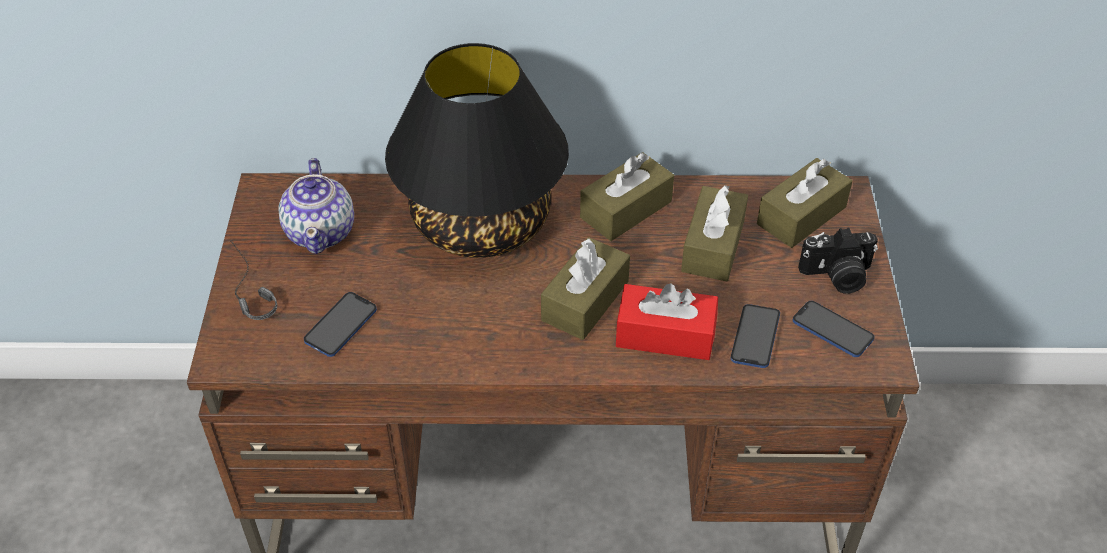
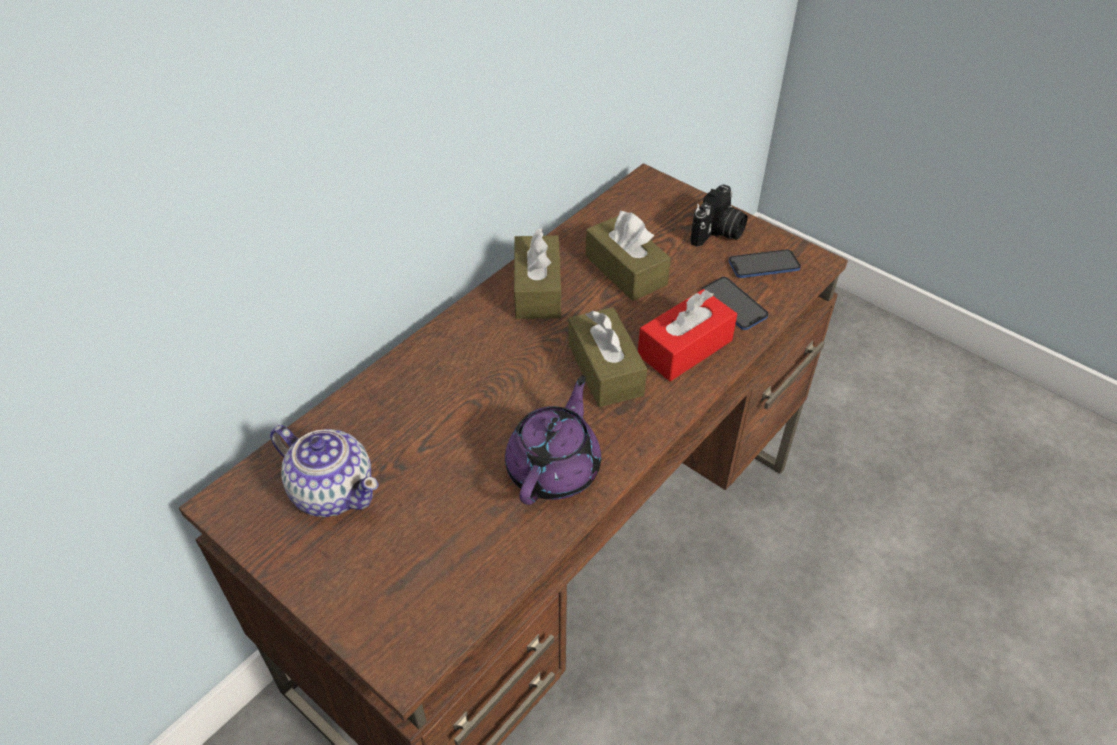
camera: 50 degrees left, 0 degrees up
headphones [229,240,277,320] -> none
phone [304,292,377,357] -> none
black table lamp [385,43,569,258] -> none
brown tissue box [757,158,852,248] -> none
none -> purple teapot [505,376,601,505]

